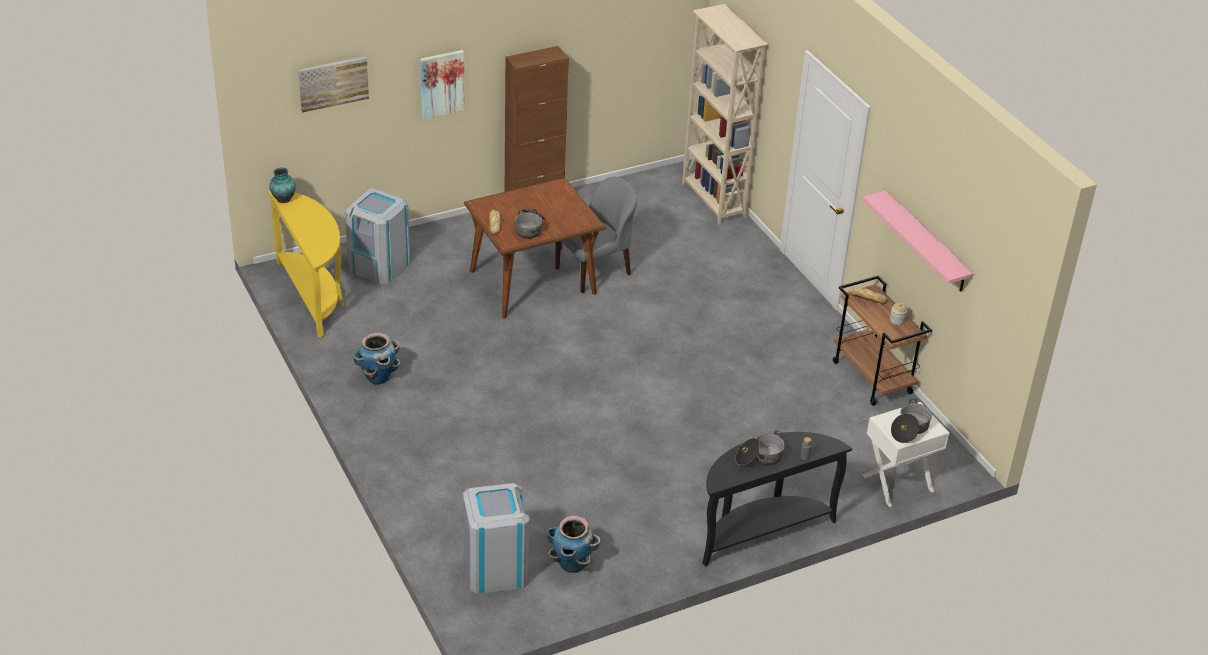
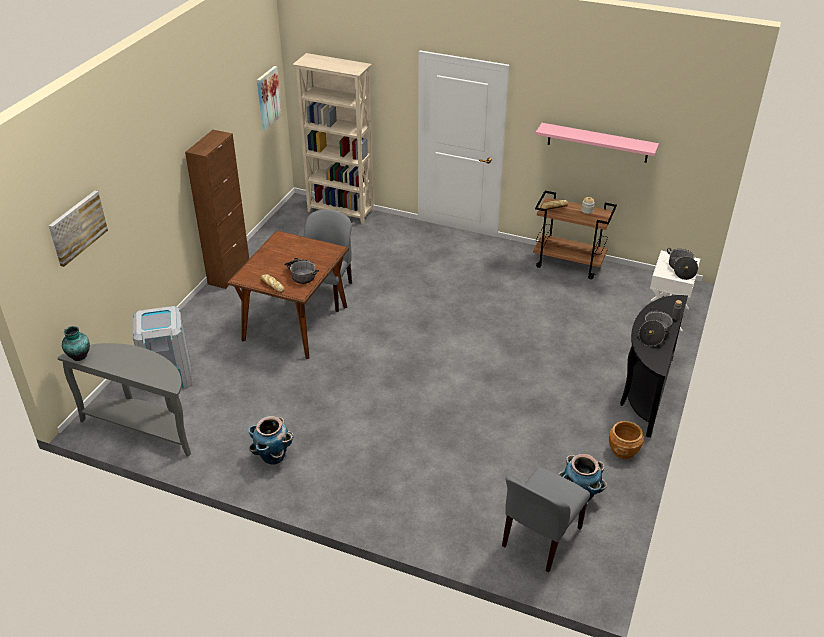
camera: 40 degrees left, 0 degrees up
yellow console table [269,191,344,337] -> grey console table [58,343,191,457]
picture [420,50,465,119] -> picture moved to [257,66,282,130]
grey trash can [463,483,530,594] -> grey chair [502,467,590,573]
none -> brown planter [609,421,644,459]

